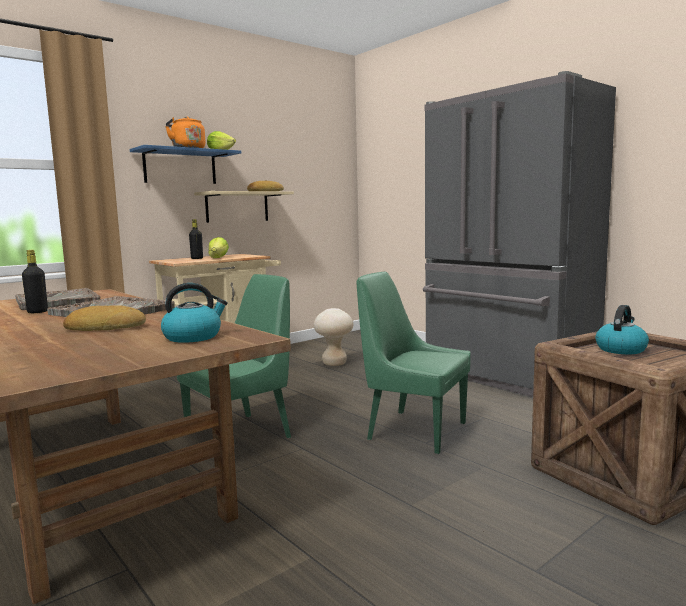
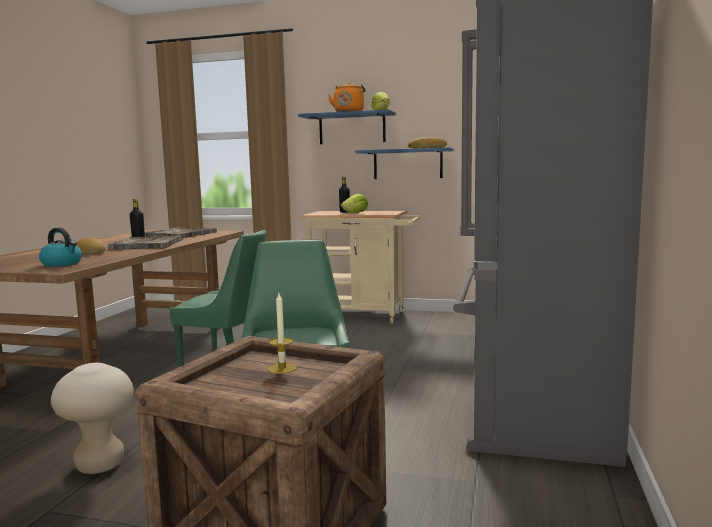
camera: 55 degrees right, 0 degrees up
beige shelf [194,191,294,223] -> blue shelf [355,147,454,179]
beige stool [314,308,353,366] -> beige stool moved to [51,363,133,474]
kettle [595,305,649,354] -> candle [268,293,297,374]

